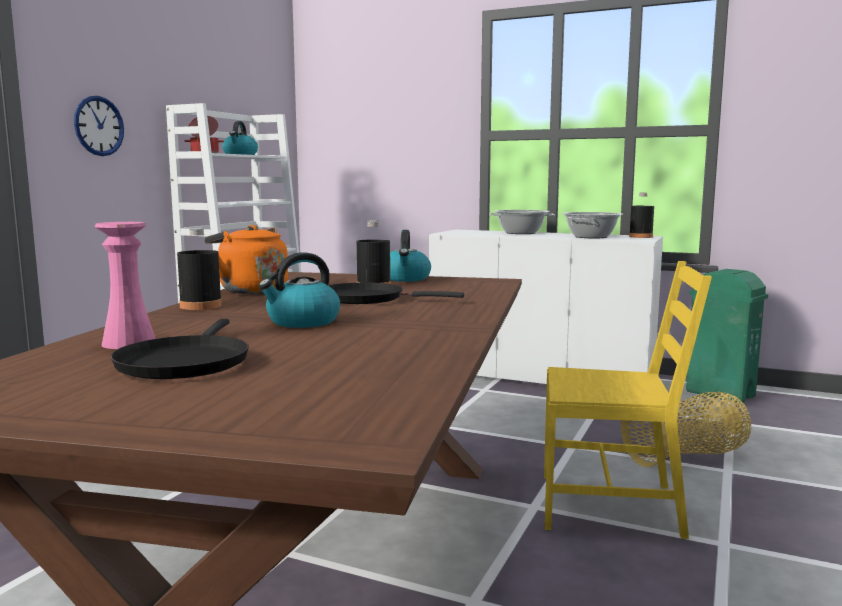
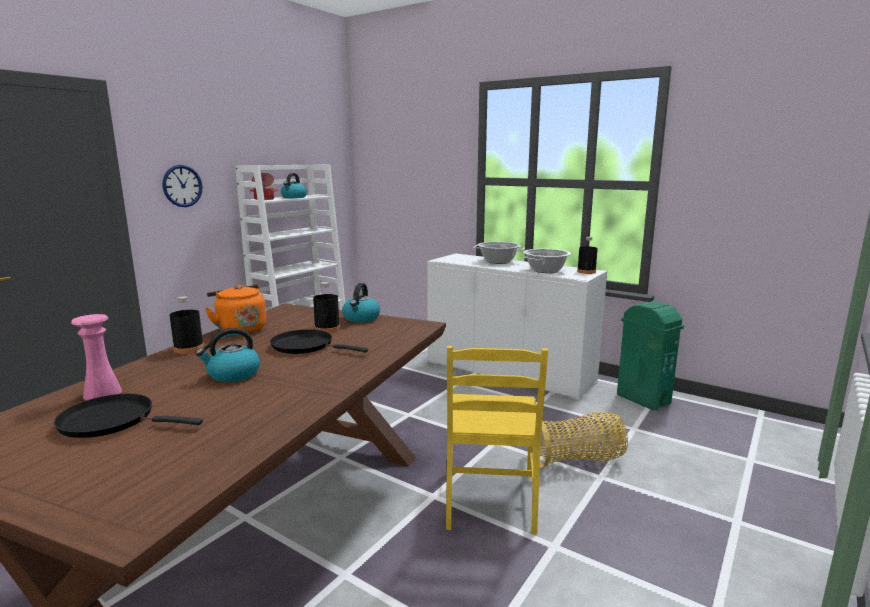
camera: 10 degrees right, 5 degrees up
black frying pan [111,319,249,379] -> black frying pan turned 90 degrees clockwise [54,394,203,438]
yellow chair [544,261,712,539] -> yellow chair turned 75 degrees clockwise [446,346,548,535]

